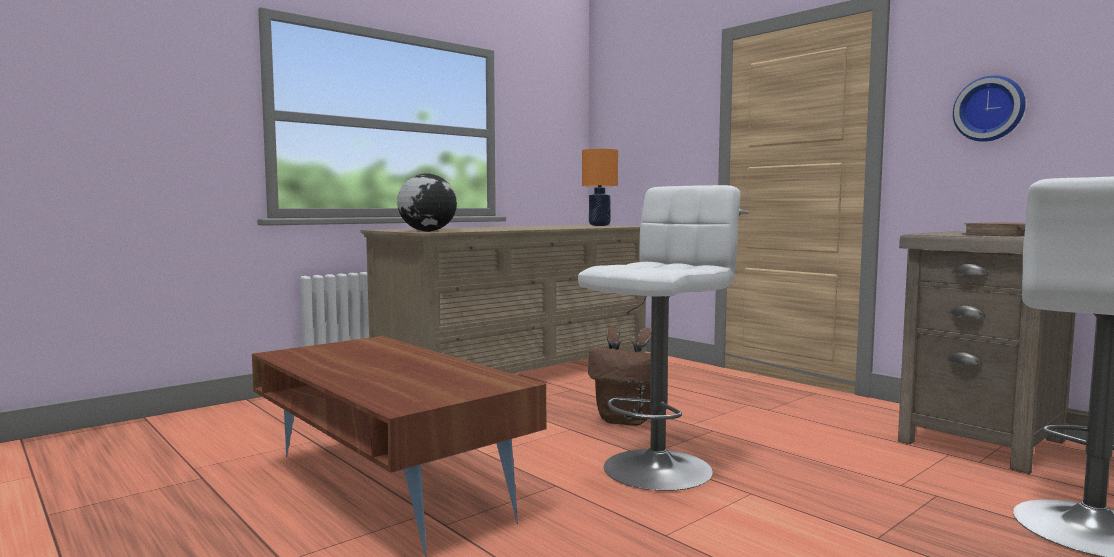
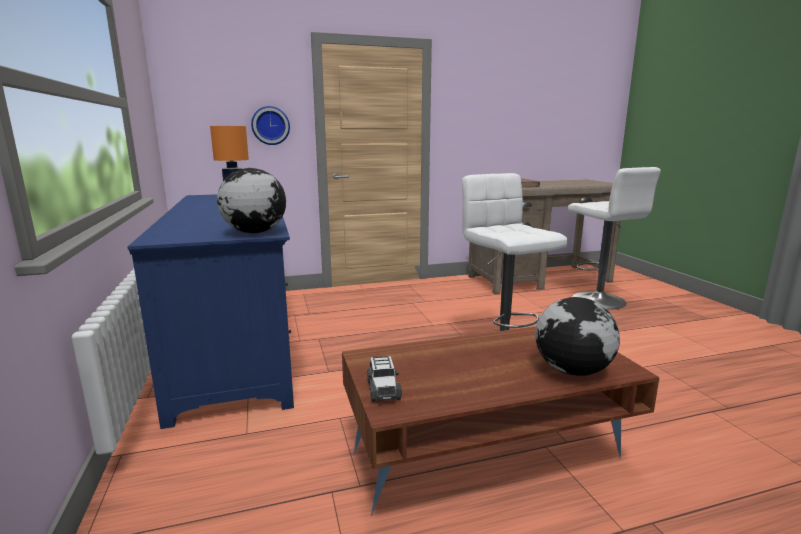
camera: 65 degrees left, 10 degrees up
beige dresser [360,225,646,374] -> blue dresser [127,194,294,429]
brown backpack [588,326,651,426] -> none
wall clock [953,75,1026,142] -> wall clock moved to [251,106,290,145]
none -> toy car [367,355,402,402]
none -> globe [535,297,620,376]

